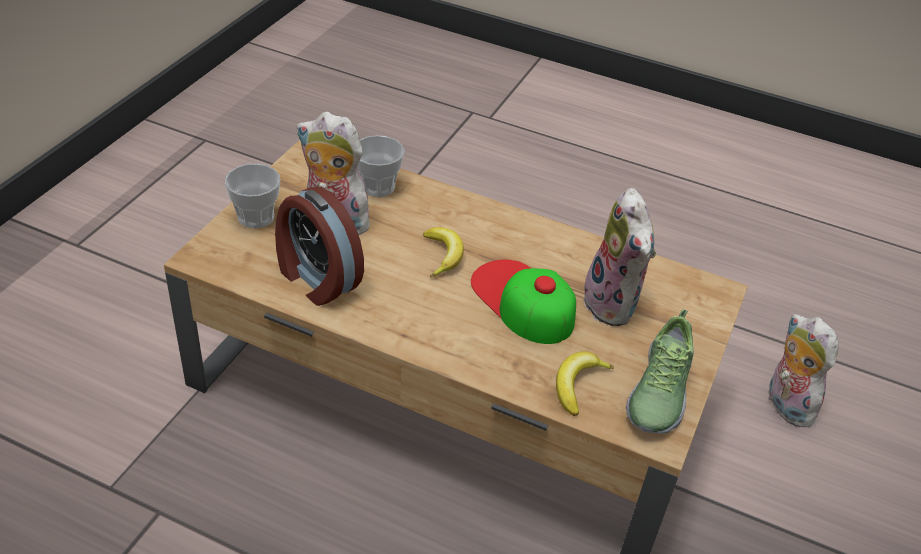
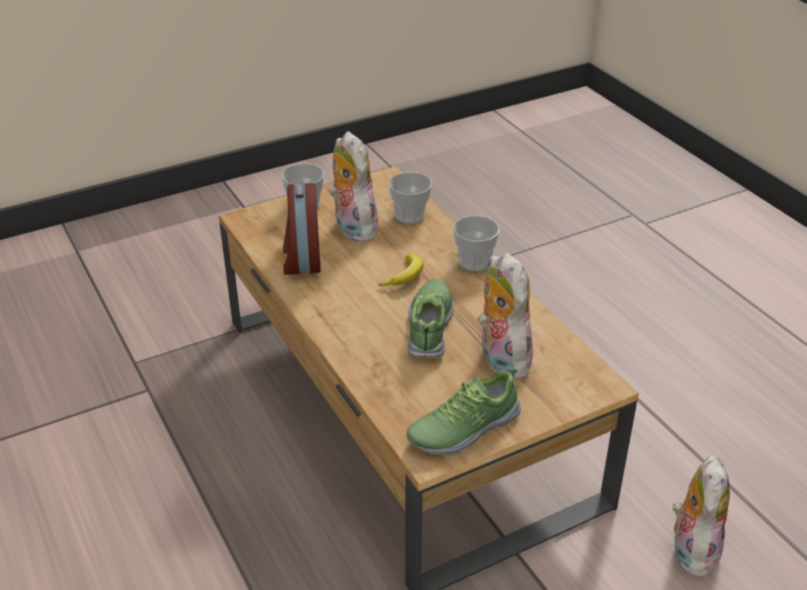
camera: 40 degrees right, 5 degrees down
cap [471,260,576,344] -> shoe [408,279,454,358]
banana [556,351,614,416] -> none
plush toy [583,188,656,326] -> plush toy turned 135 degrees clockwise [478,252,534,379]
none -> cup [453,216,500,271]

